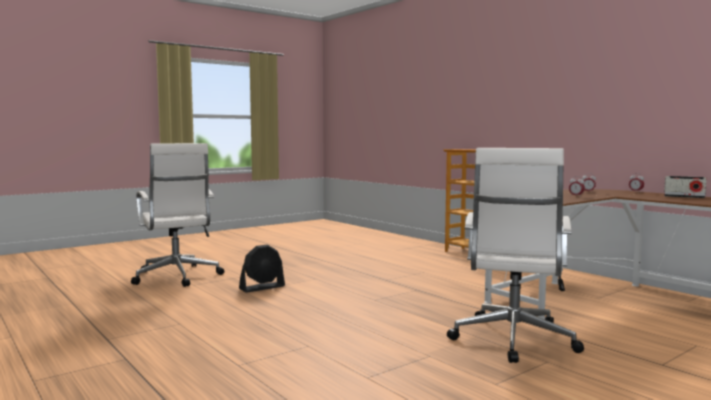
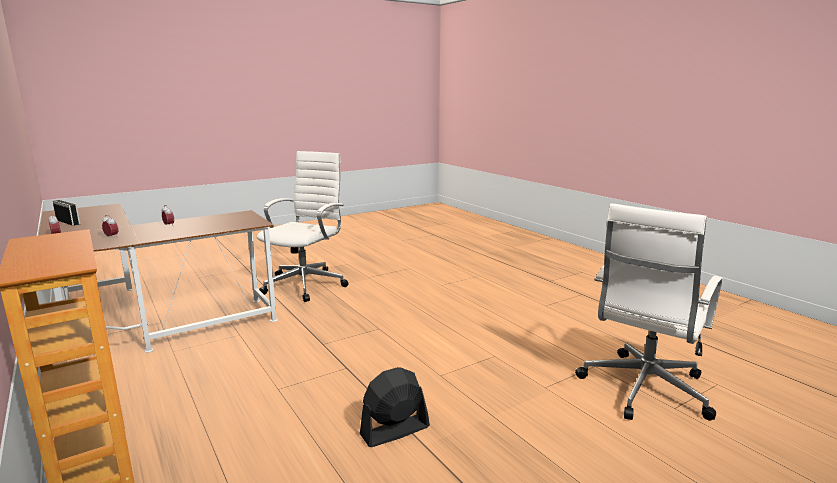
camera: 175 degrees left, 10 degrees up
white office chair [131,143,224,287] -> white office chair turned 120 degrees counterclockwise [575,203,723,420]
black fan [239,244,285,293] -> black fan moved to [360,367,430,447]

